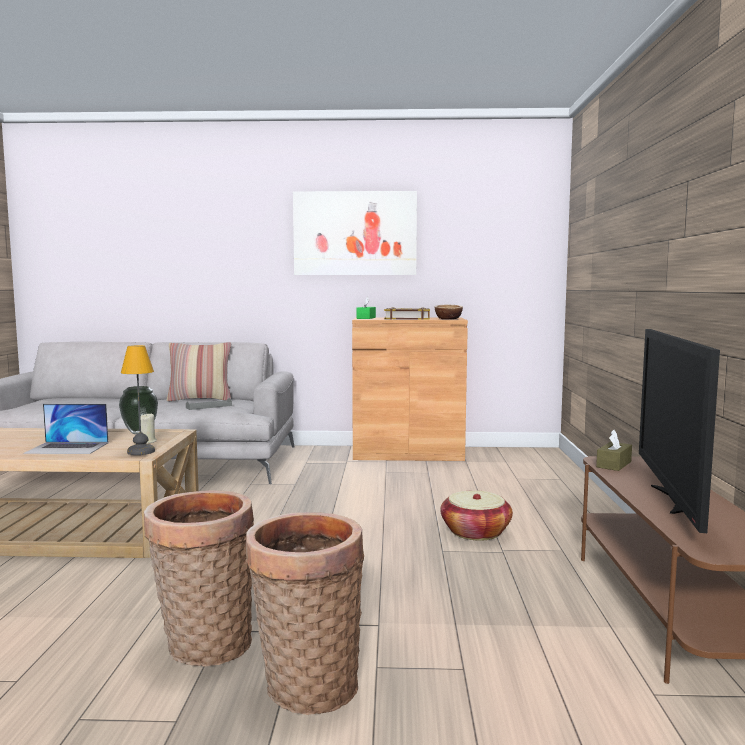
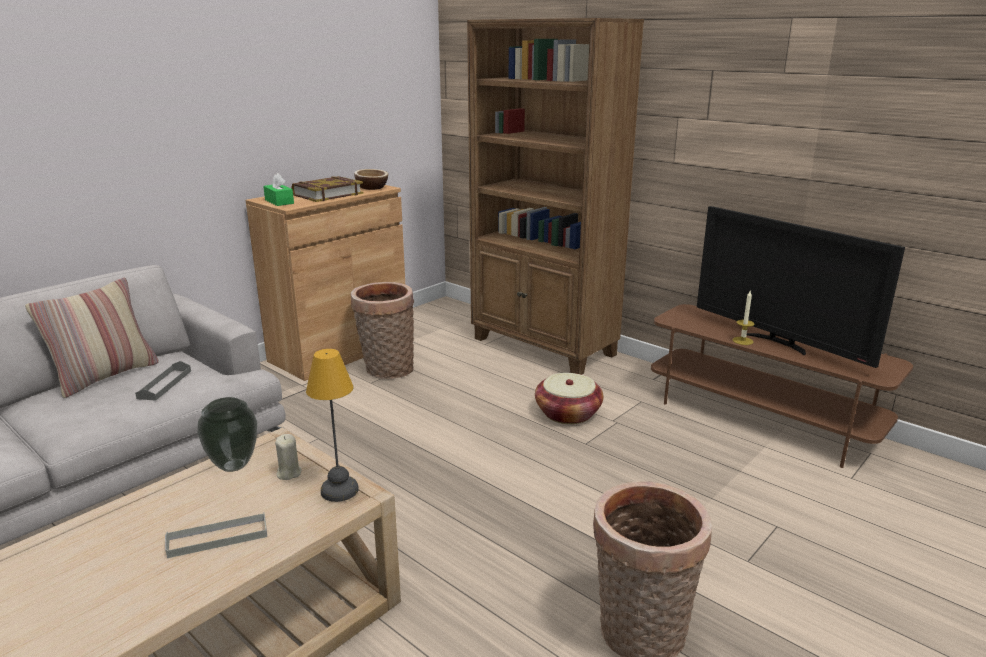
camera: 50 degrees left, 15 degrees up
laptop [23,404,108,454] -> grey tray [165,512,267,558]
basket [246,512,364,715] -> basket moved to [351,282,414,379]
picture [293,191,417,275] -> none
brown tissue box [596,430,632,471] -> none
none -> brown bookcase [467,18,644,375]
none -> candle [733,291,755,345]

